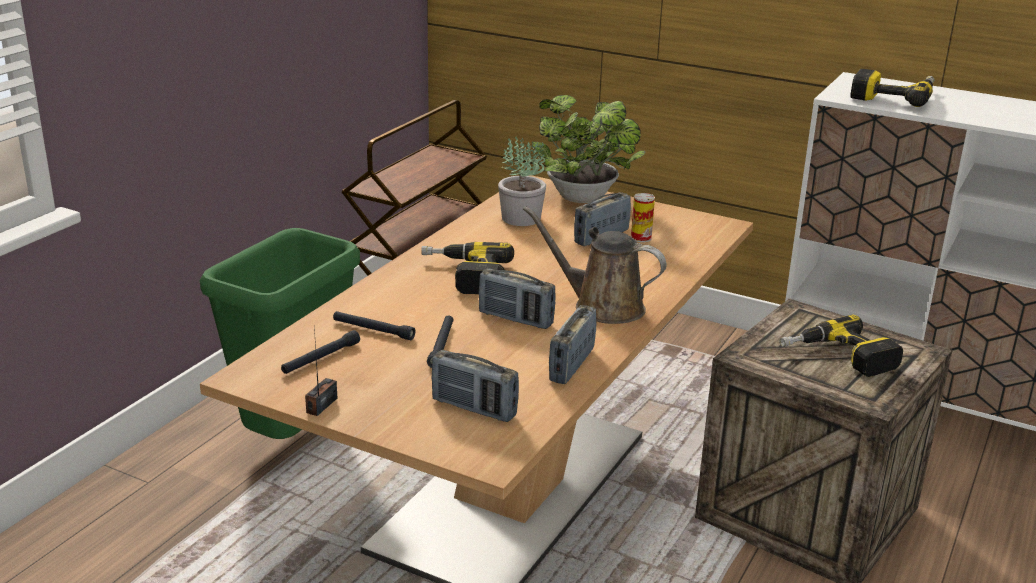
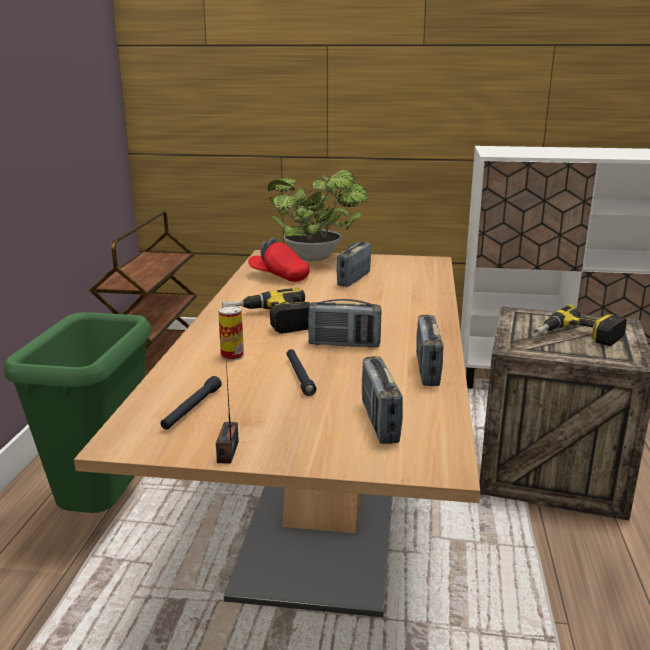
camera: 20 degrees left, 5 degrees down
black flashlight [333,311,415,340] -> none
radio [431,350,519,422] -> radio turned 75 degrees clockwise [362,356,403,444]
potted plant [498,136,546,226] -> red cap [248,238,310,282]
brown watering can [523,206,666,324] -> none
can [631,193,655,242] -> can moved to [218,305,244,361]
power drill [850,69,935,107] -> none

